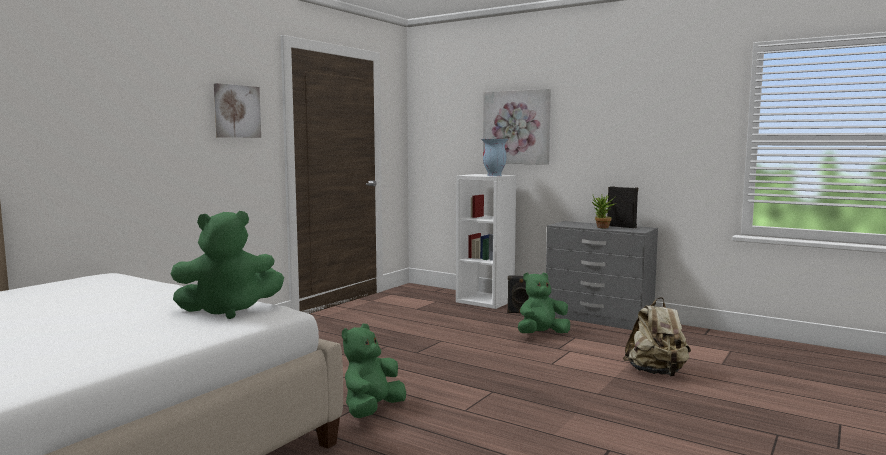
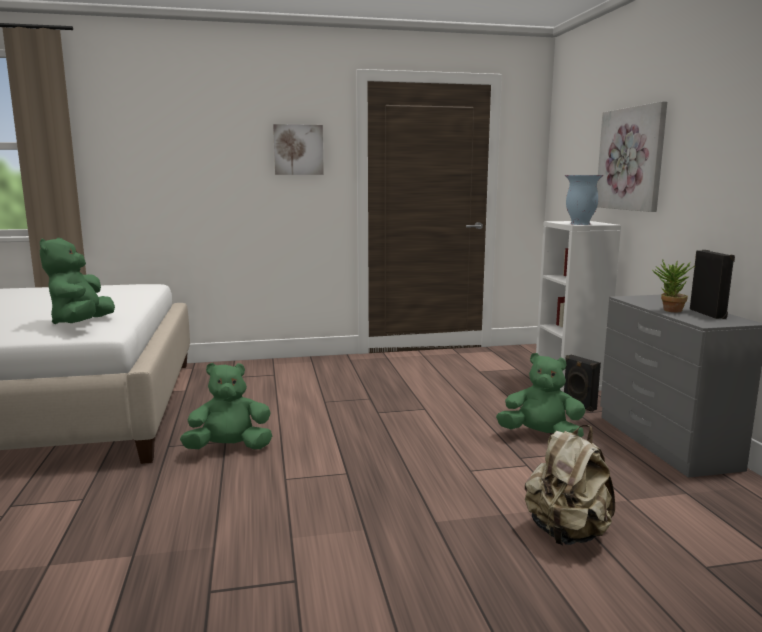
camera: 45 degrees right, 5 degrees up
green plush toy [171,211,284,319] -> green plush toy turned 60 degrees clockwise [40,238,115,324]

